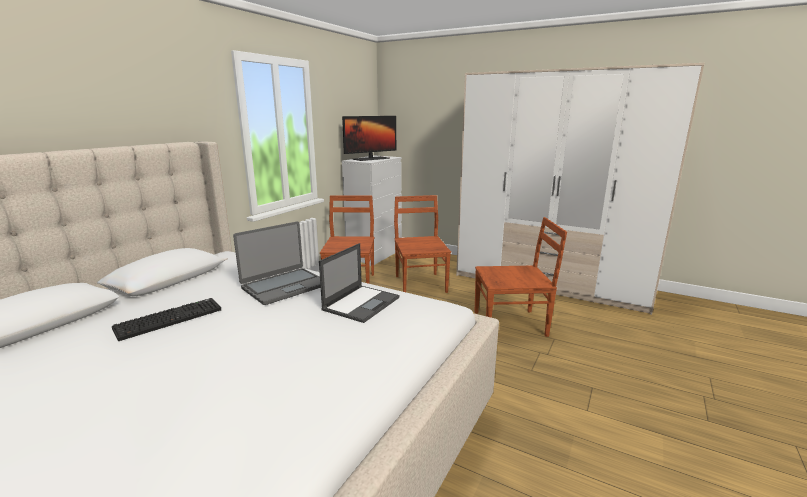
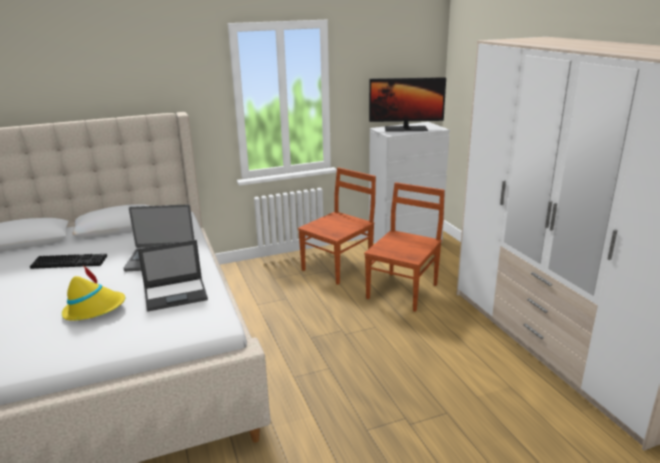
camera: 40 degrees right, 5 degrees up
brown chair [475,217,567,337] -> none
none -> yellow hat [62,265,125,321]

